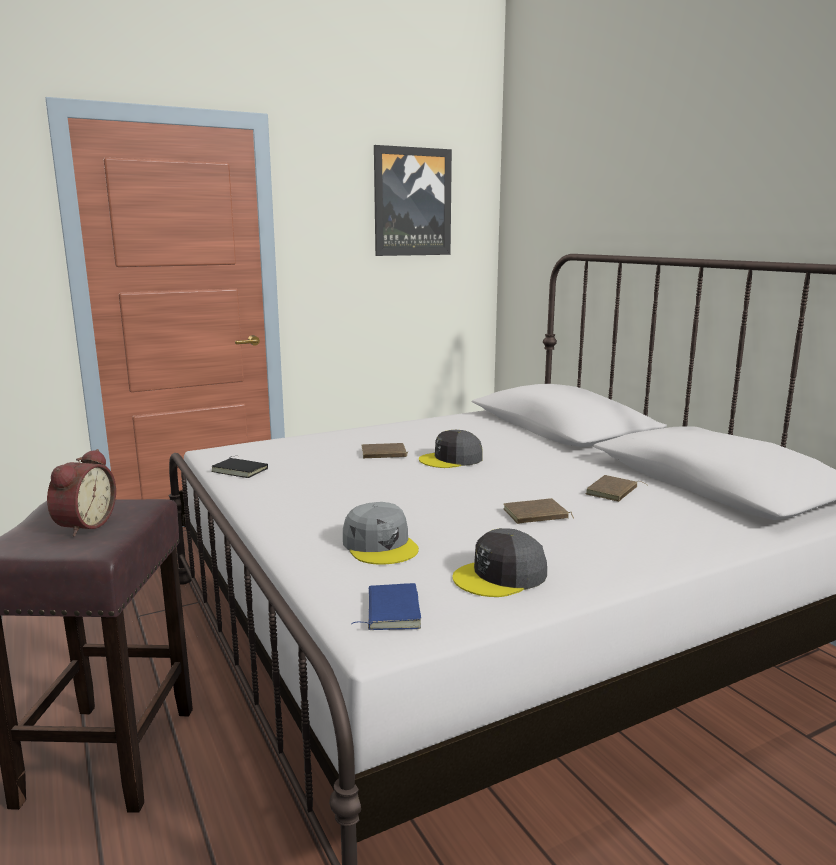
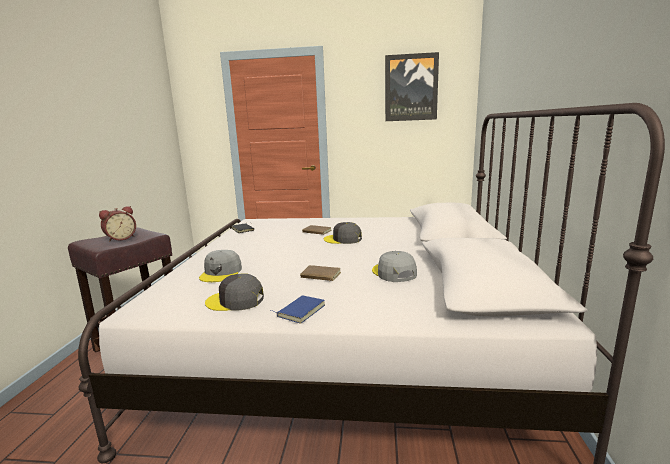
camera: 35 degrees right, 0 degrees up
blue book [351,583,421,630] -> blue book moved to [270,295,325,323]
brown book [585,475,647,502] -> grey cap [372,251,417,282]

